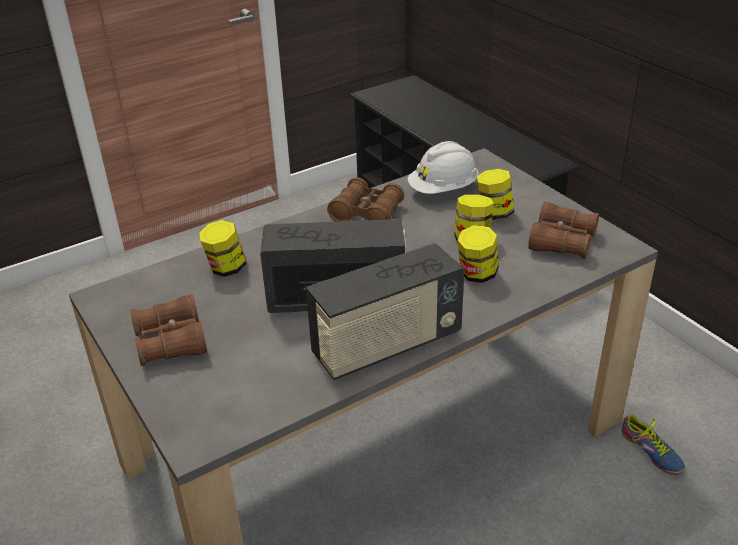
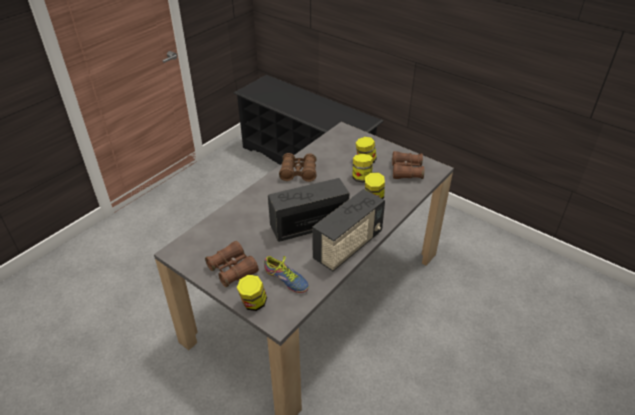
camera: 20 degrees left, 5 degrees up
jar [199,220,247,277] -> jar moved to [237,275,267,311]
white hard hat [408,141,479,194] -> none
shoe [622,415,685,475] -> shoe moved to [263,256,309,293]

